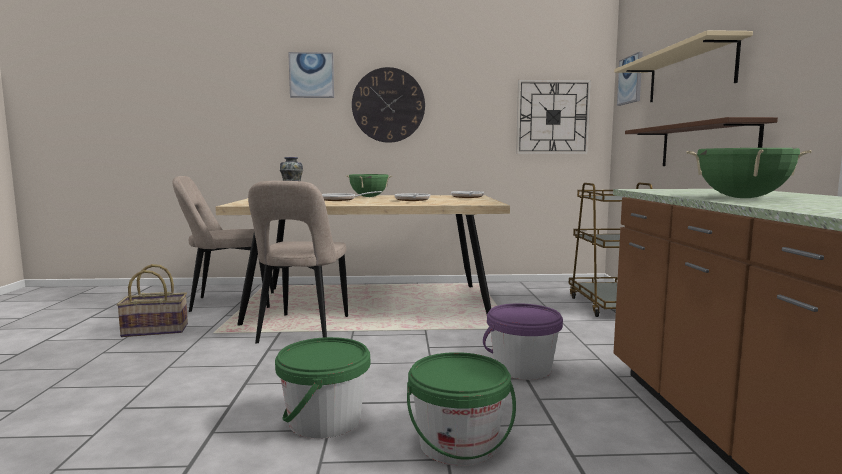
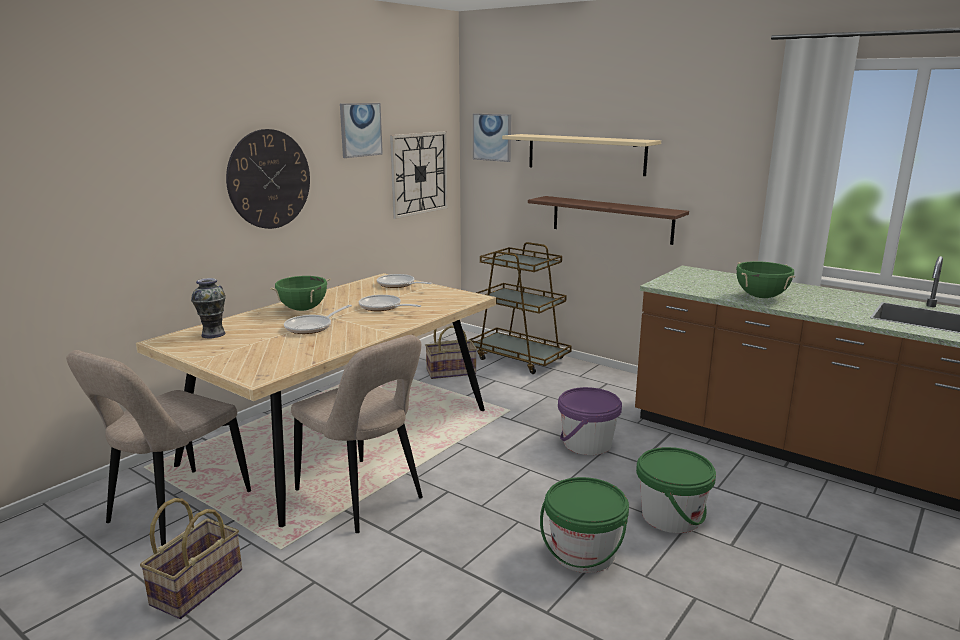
camera: 50 degrees left, 10 degrees up
picture [288,52,334,98] -> picture moved to [340,103,383,158]
none -> basket [425,326,477,379]

